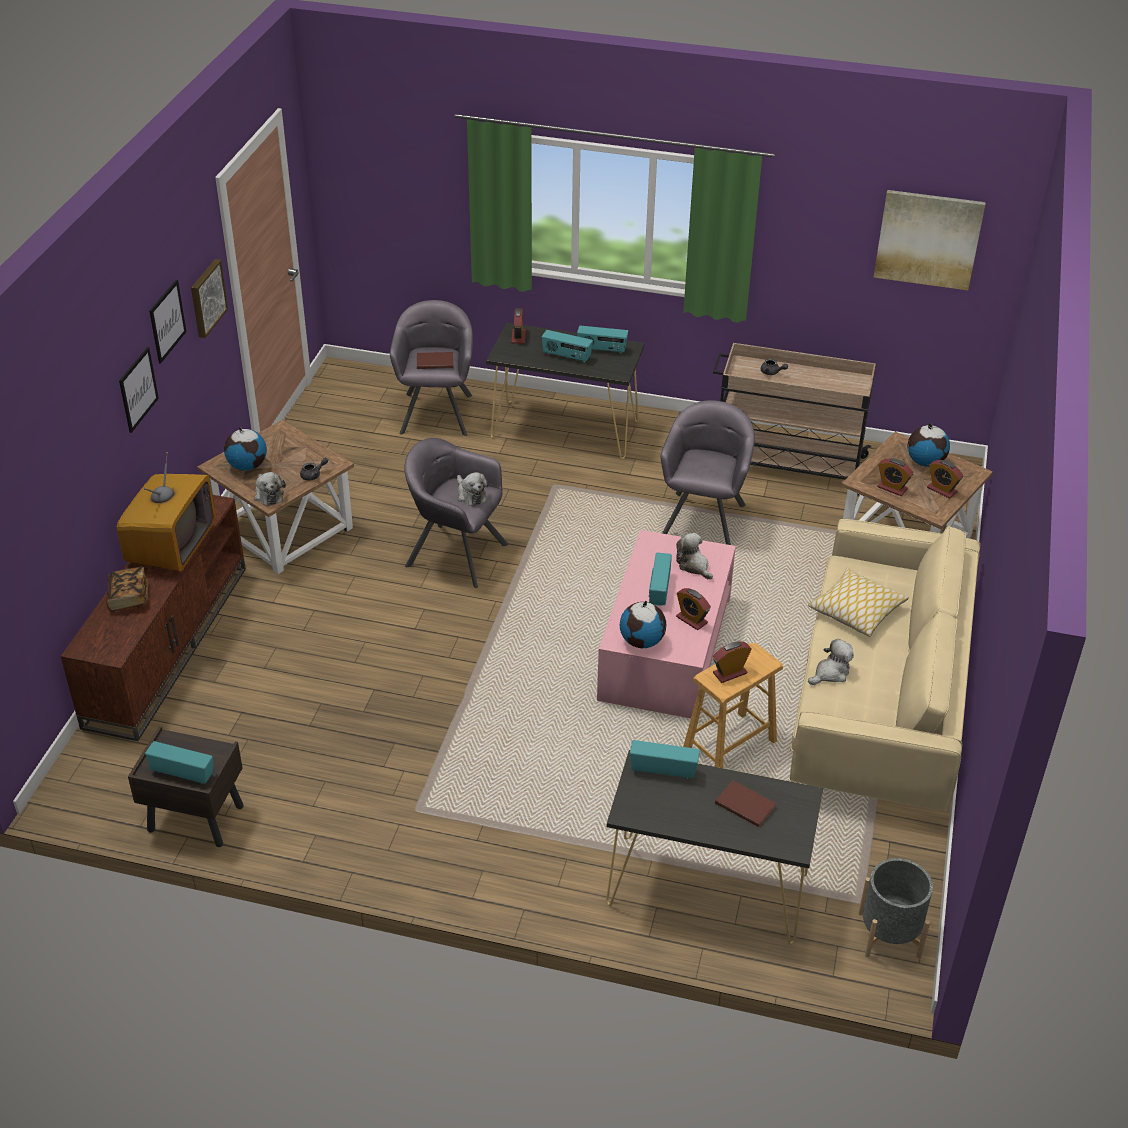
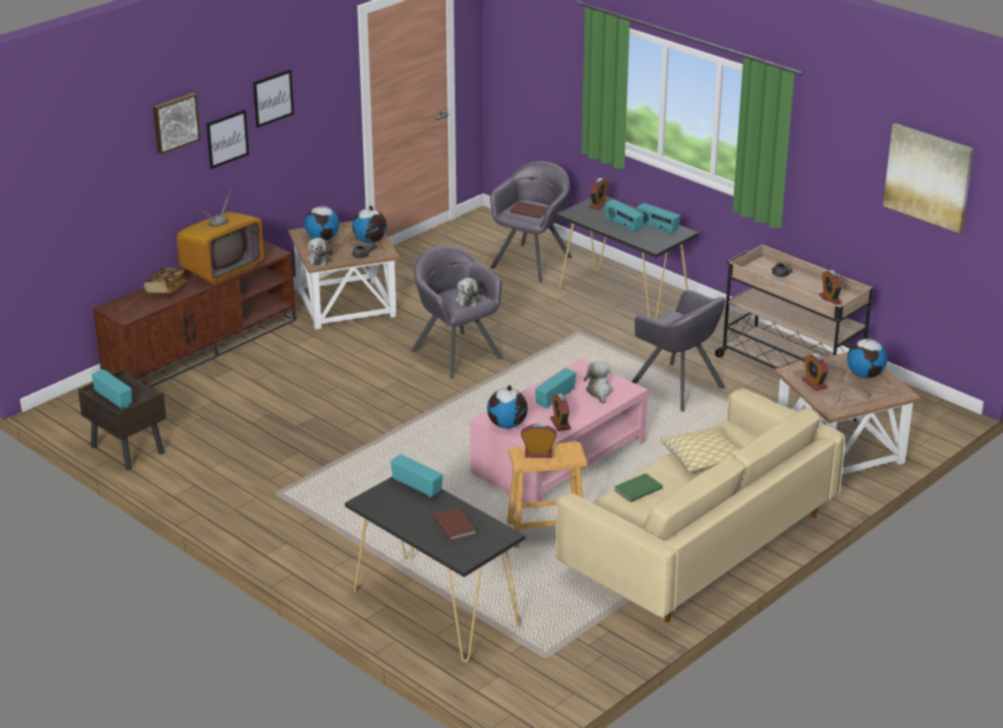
camera: 30 degrees right, 10 degrees down
picture [191,259,228,338] -> picture moved to [153,93,201,154]
grey armchair [661,400,755,545] -> grey armchair turned 90 degrees clockwise [632,290,726,412]
plush toy [808,639,854,685] -> green book [614,473,663,502]
grey planter [858,858,933,958] -> none
alarm clock [927,460,963,499] -> alarm clock moved to [819,270,843,305]
none -> globe [352,205,387,243]

